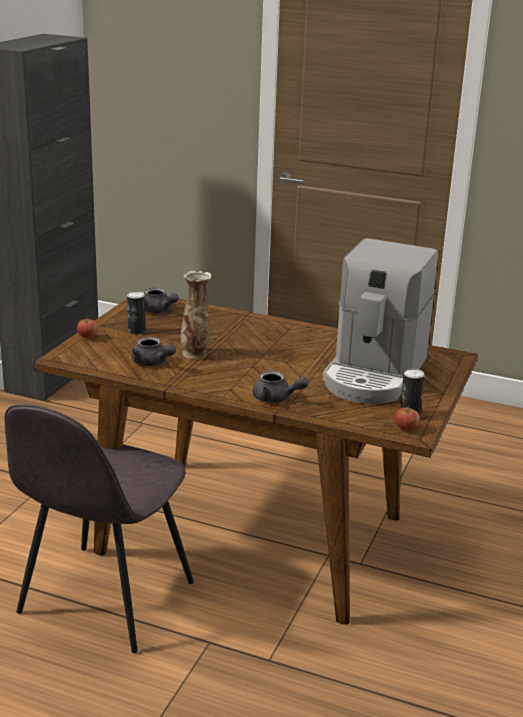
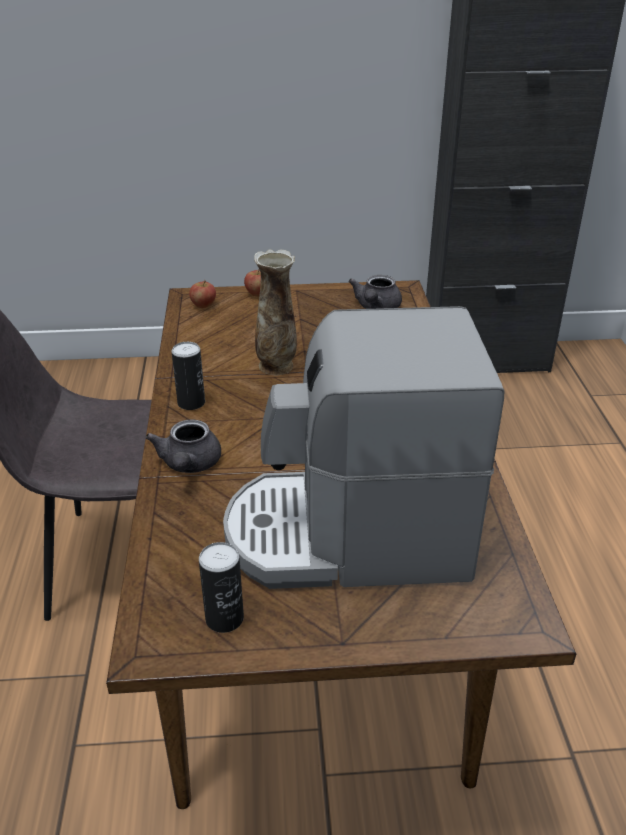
camera: 65 degrees right, 10 degrees up
can [127,291,146,334] -> can moved to [171,342,205,410]
grey teapot [132,337,176,366] -> none
apple [395,405,420,432] -> apple moved to [189,279,216,308]

